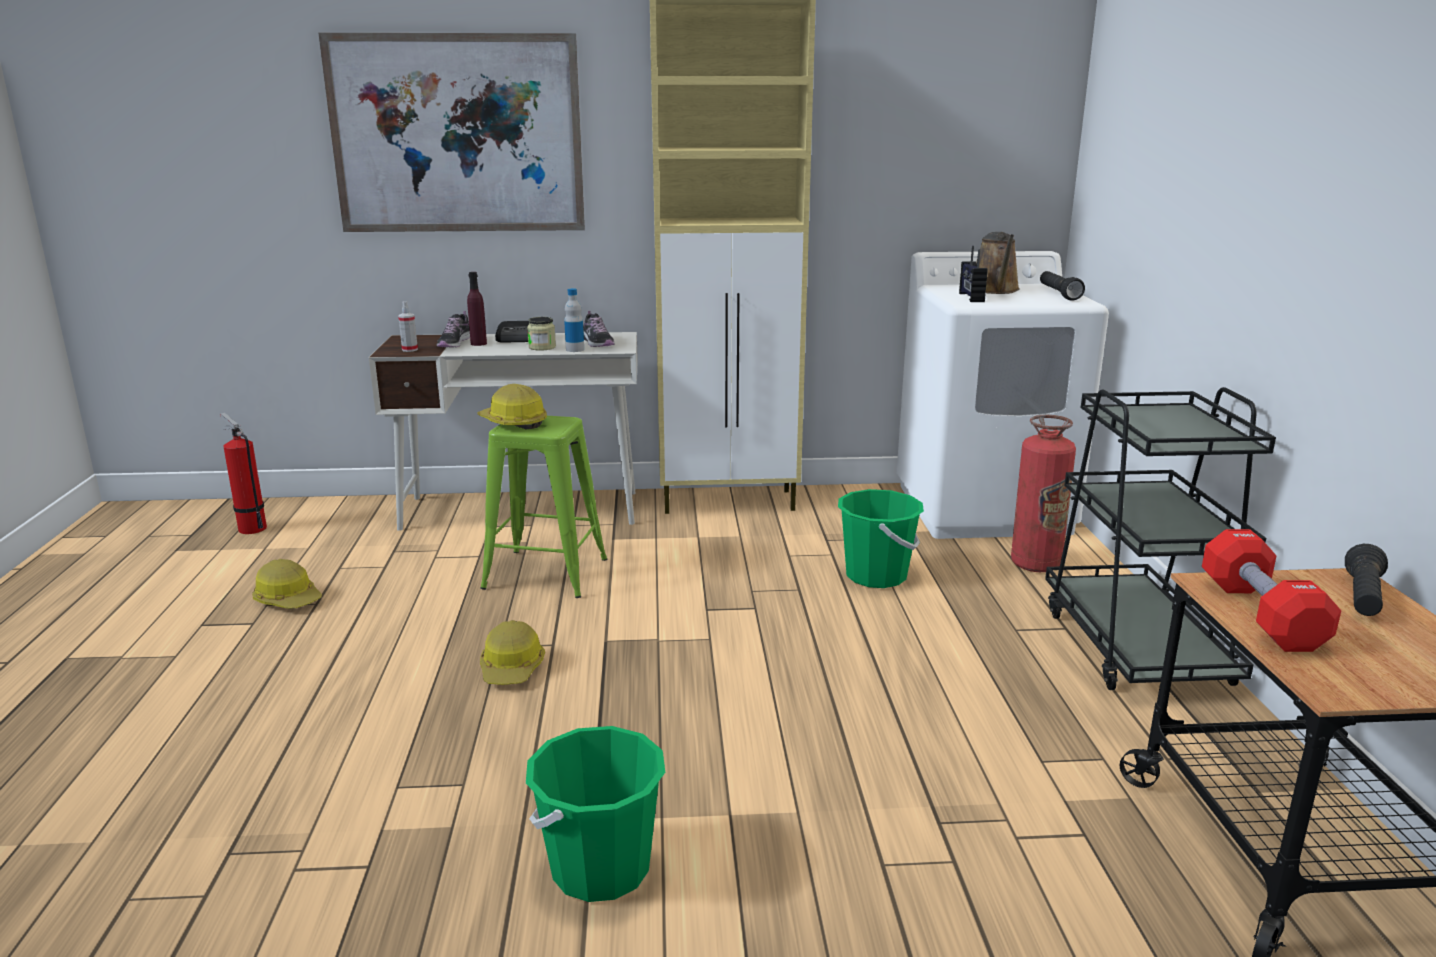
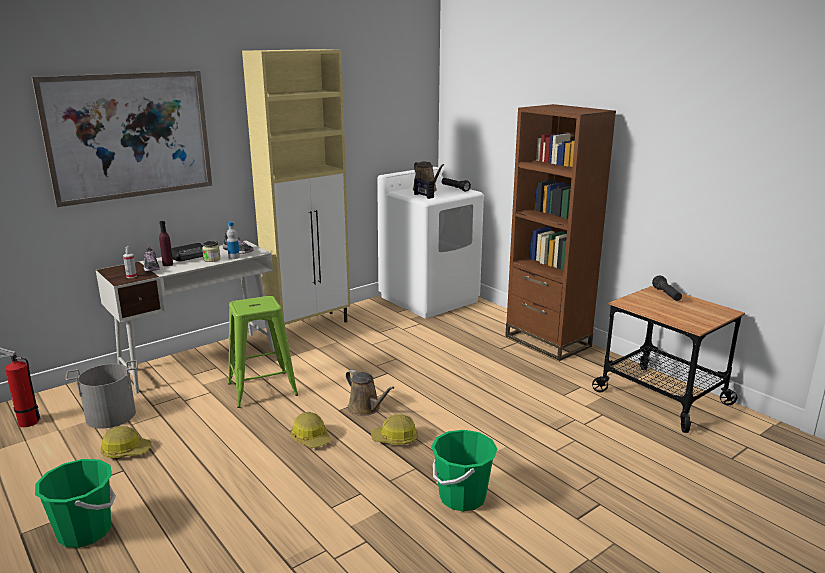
camera: 35 degrees left, 0 degrees up
hard hat [477,384,547,429] -> hard hat moved to [371,415,418,445]
green bucket [838,489,924,588] -> green bucket moved to [35,459,116,548]
fire extinguisher [1011,415,1076,572] -> none
black cart [1045,387,1276,690] -> brown bookcase [505,104,616,361]
red dumbbell [1202,529,1341,652] -> none
none -> grey bucket [66,360,138,429]
none -> brown watering can [346,370,394,416]

